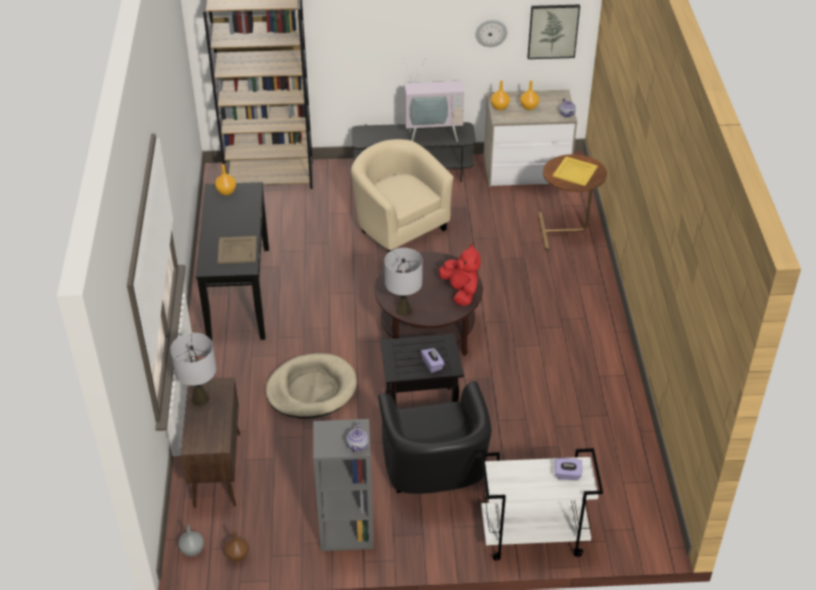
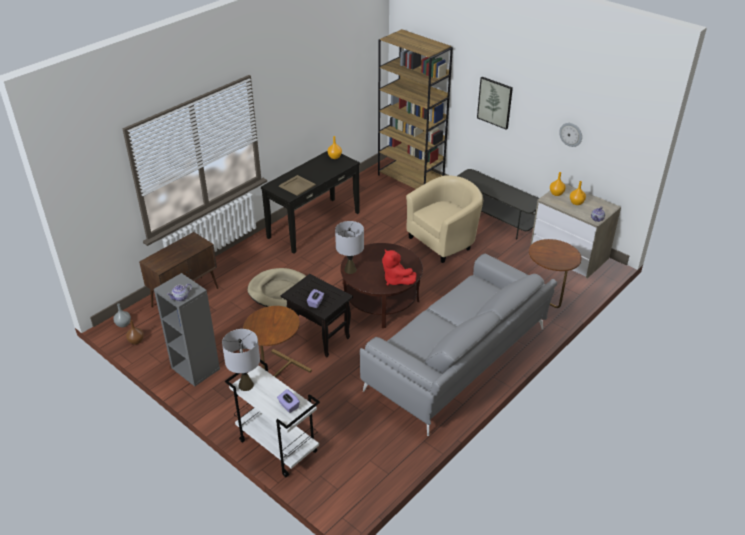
camera: 45 degrees right, 5 degrees down
grey table lamp [170,333,216,406] -> grey table lamp moved to [222,329,260,391]
beige armchair [351,139,454,253] -> beige armchair turned 45 degrees clockwise [406,175,483,263]
black armchair [378,381,492,494] -> brown side table [243,306,312,377]
television [404,58,464,142] -> none
red plush toy [439,244,481,306] -> red plush toy turned 120 degrees clockwise [382,249,417,286]
picture [528,4,580,59] -> picture moved to [477,77,513,130]
yellow tray [553,156,598,186] -> none
none -> grey sofa [360,254,557,436]

